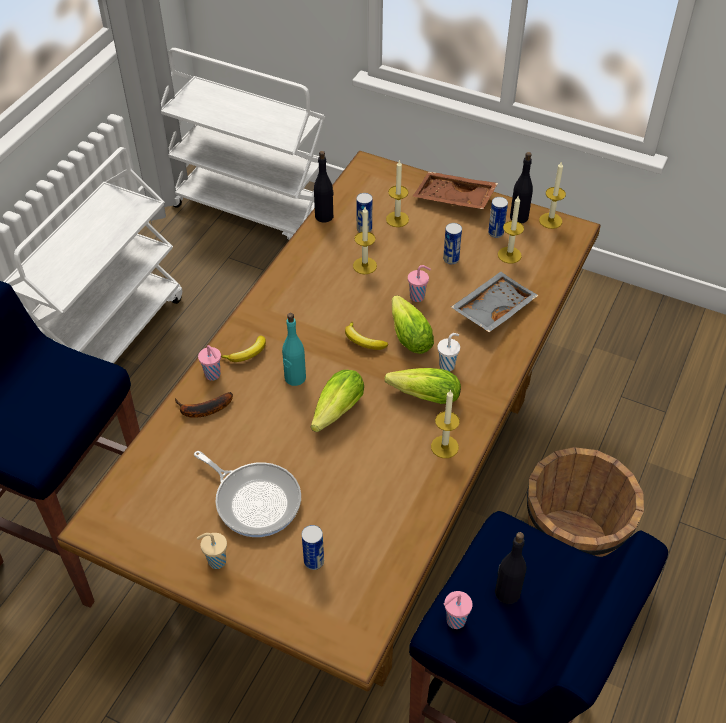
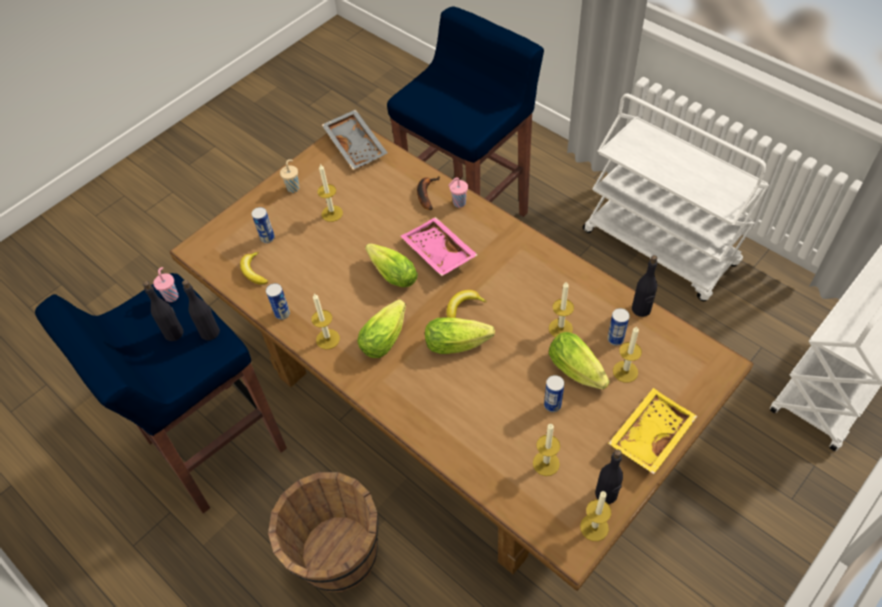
camera: 110 degrees right, 5 degrees up
frying pan [194,451,301,537] -> candle [318,164,343,222]
banana [221,336,266,362] -> banana moved to [240,252,268,284]
turquoise bottle [282,313,306,386] -> pink tray [401,217,478,276]
pink cup [408,265,431,302] -> none
brown tray [413,172,498,209] -> yellow tray [608,388,697,474]
white cup [438,333,460,371] -> none
grey tray [451,272,539,332] -> grey tray moved to [322,109,388,170]
can [488,197,508,238] -> can moved to [266,283,290,320]
none -> black bottle [182,280,220,340]
none -> lettuce [549,332,610,390]

